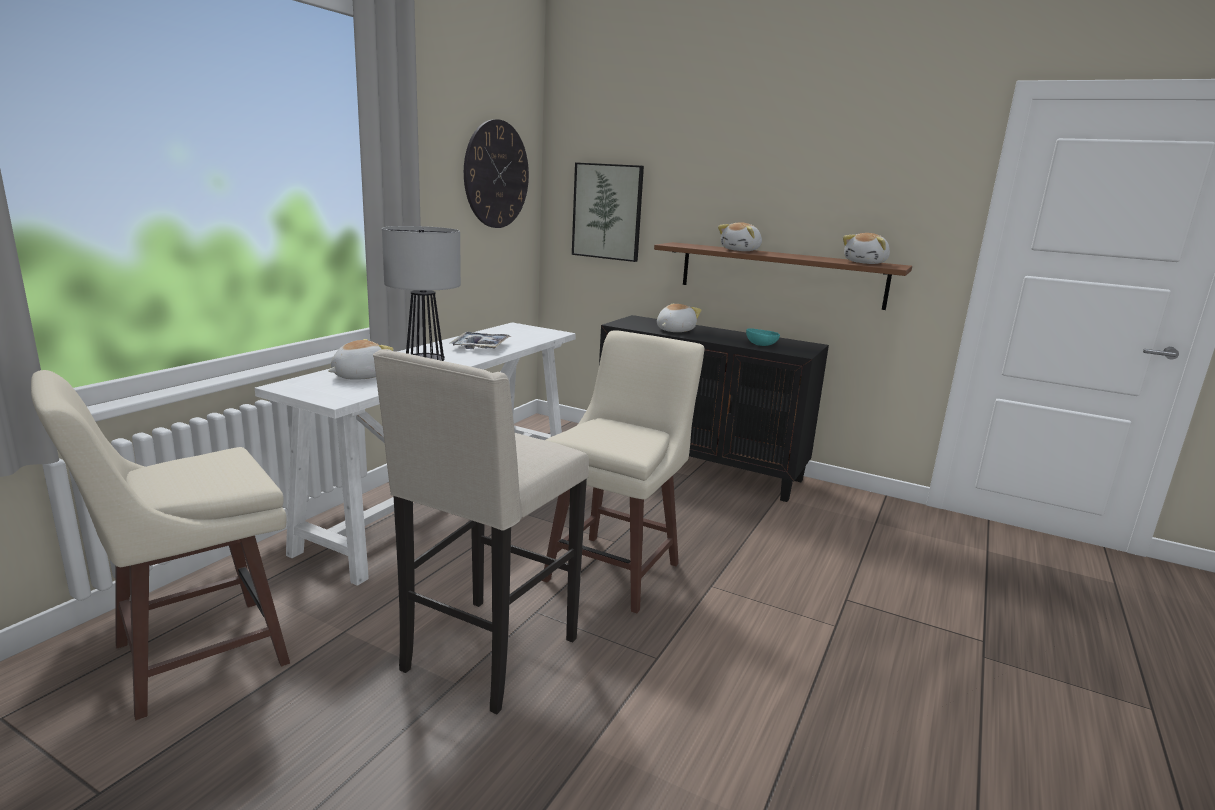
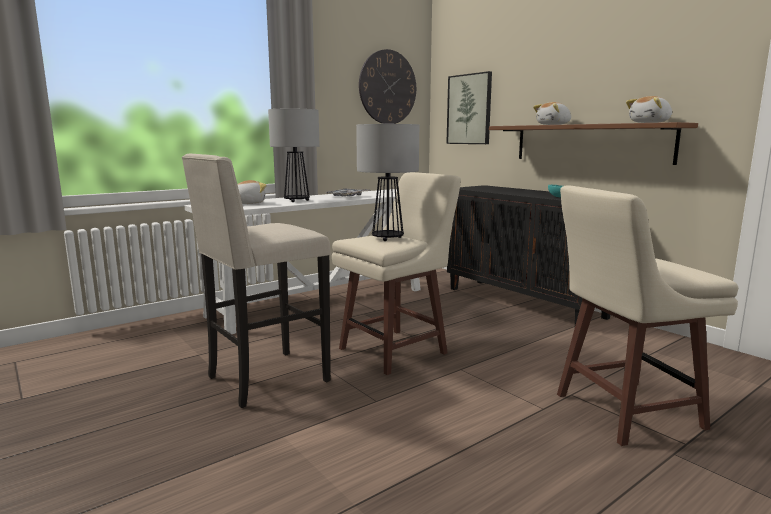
camera: 25 degrees right, 5 degrees down
beige stool [31,370,290,720] -> beige stool moved to [557,185,738,446]
plush toy [657,304,702,332] -> none
none -> table lamp [356,124,419,241]

